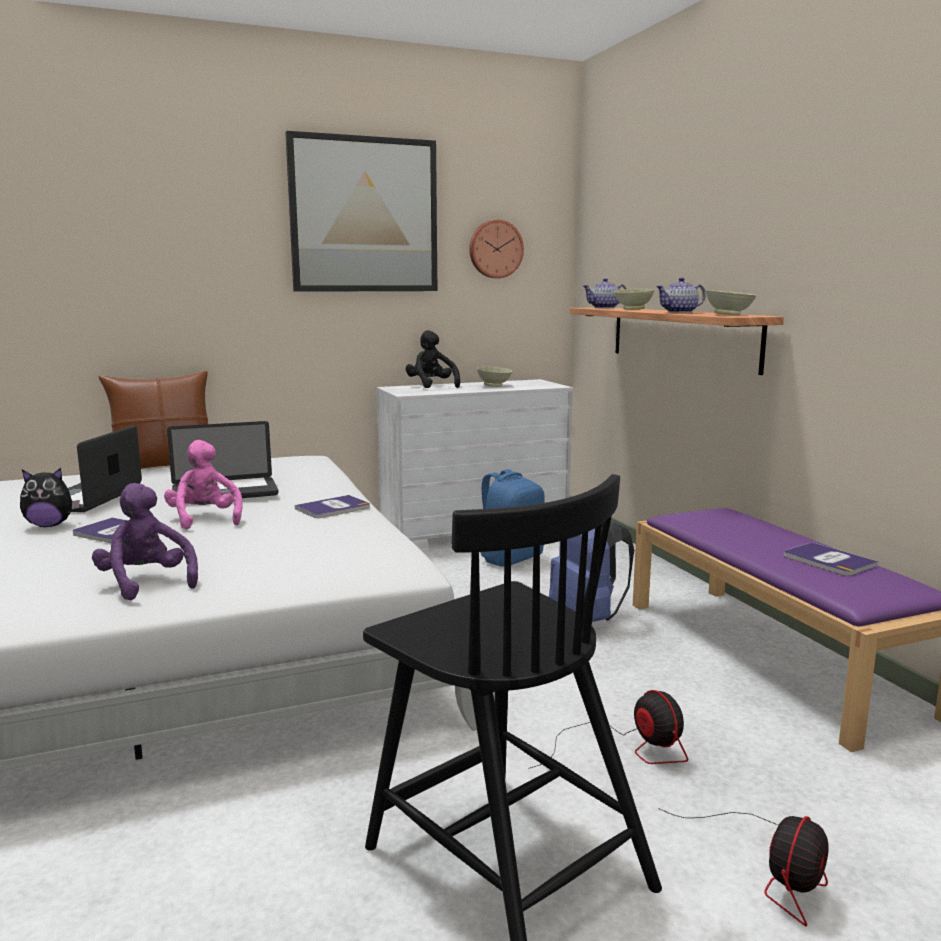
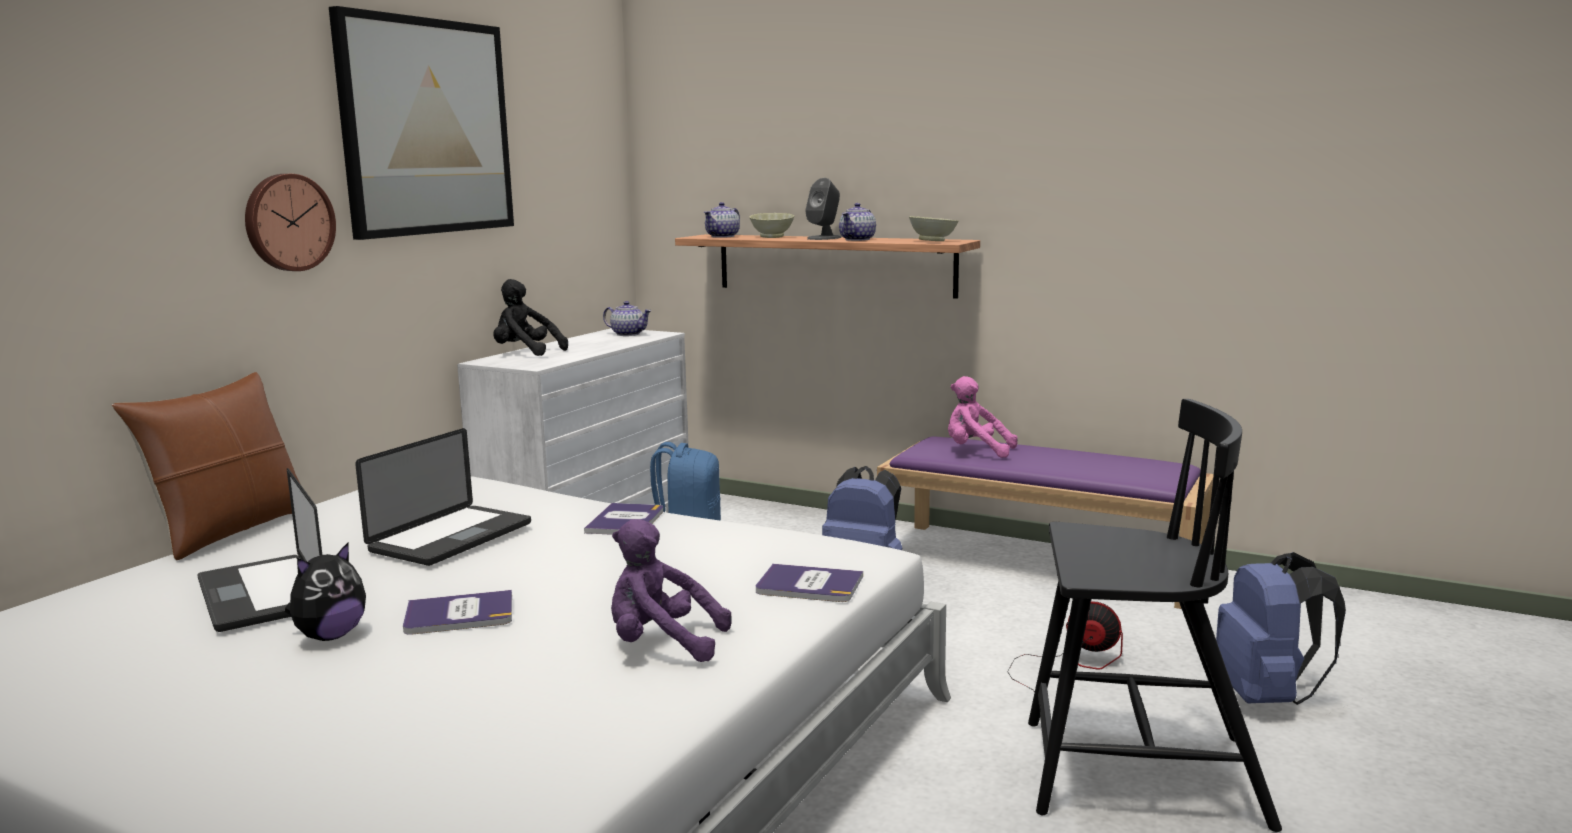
camera: 40 degrees left, 0 degrees up
pink plush toy [164,440,243,530] -> pink plush toy moved to [948,376,1018,458]
wall clock [469,220,524,278] -> wall clock moved to [245,174,336,271]
beige bowl [477,366,512,387] -> none
fan [658,808,829,926] -> blue backpack [1216,552,1346,705]
book [784,542,878,576] -> book moved to [755,564,863,602]
none -> teapot [603,301,652,336]
none -> grey speaker [805,178,841,240]

